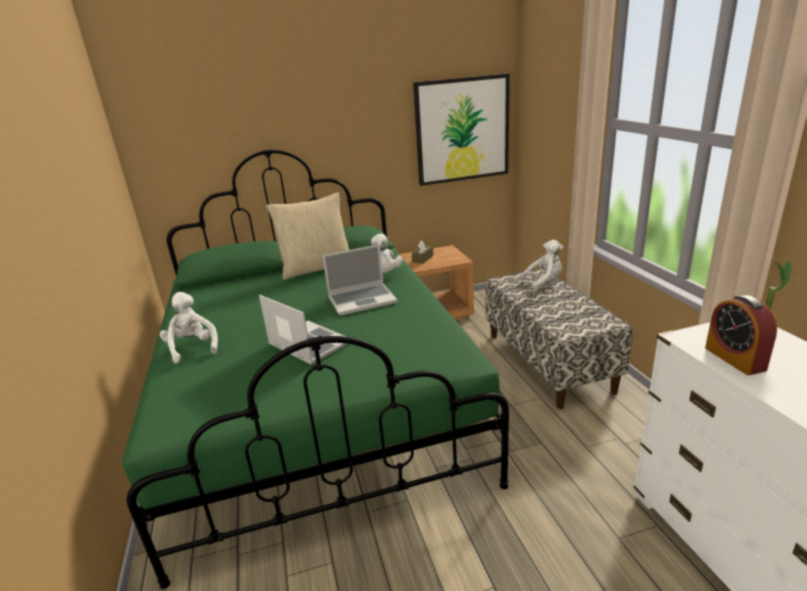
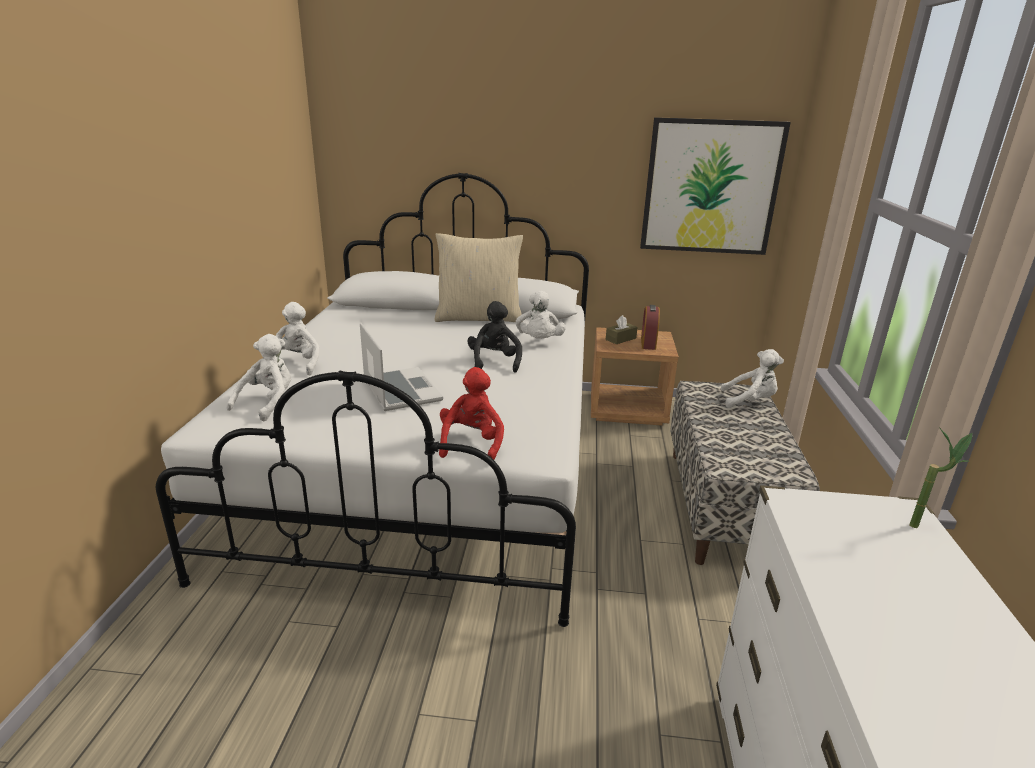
camera: 20 degrees right, 0 degrees up
green bed [122,149,509,589] -> white bed [156,173,589,627]
laptop [322,244,397,315] -> black plush toy [467,301,522,373]
alarm clock [705,295,777,375] -> alarm clock moved to [641,305,660,350]
none -> white plush toy [226,334,291,422]
none -> red plush toy [439,367,504,460]

